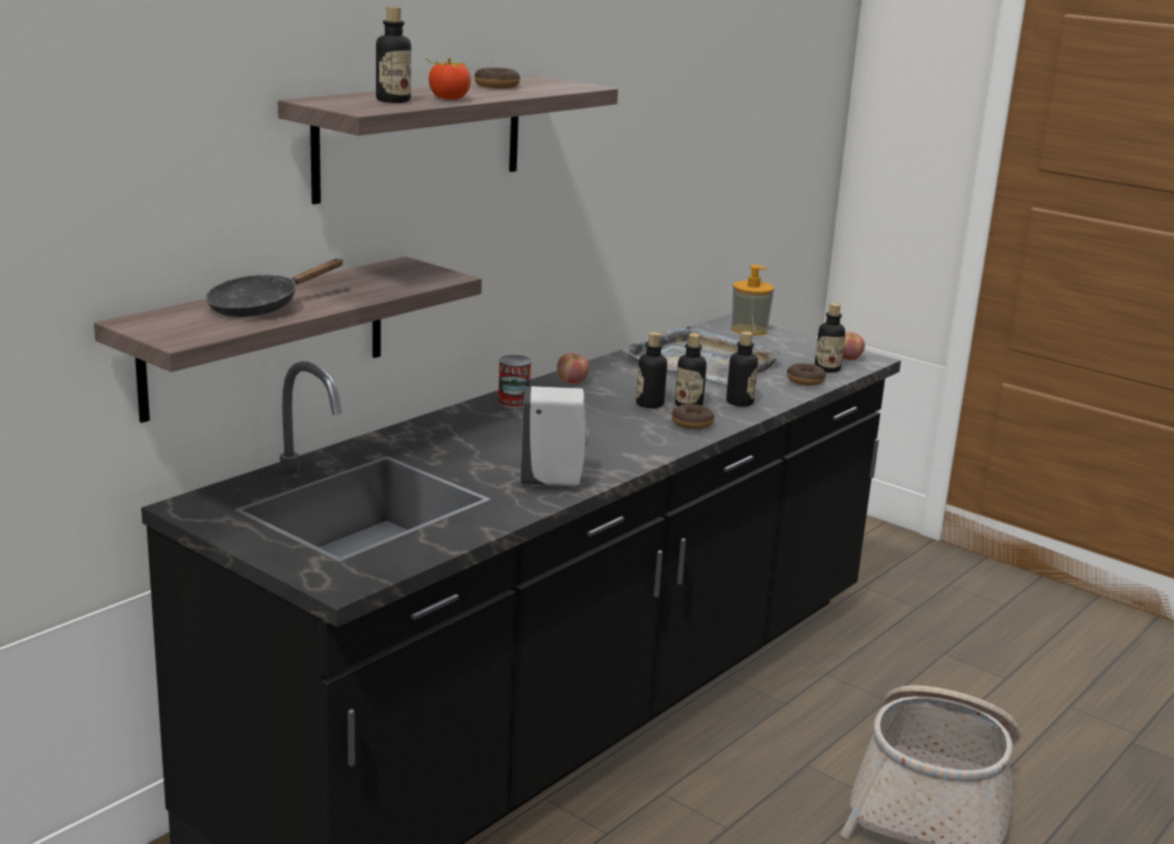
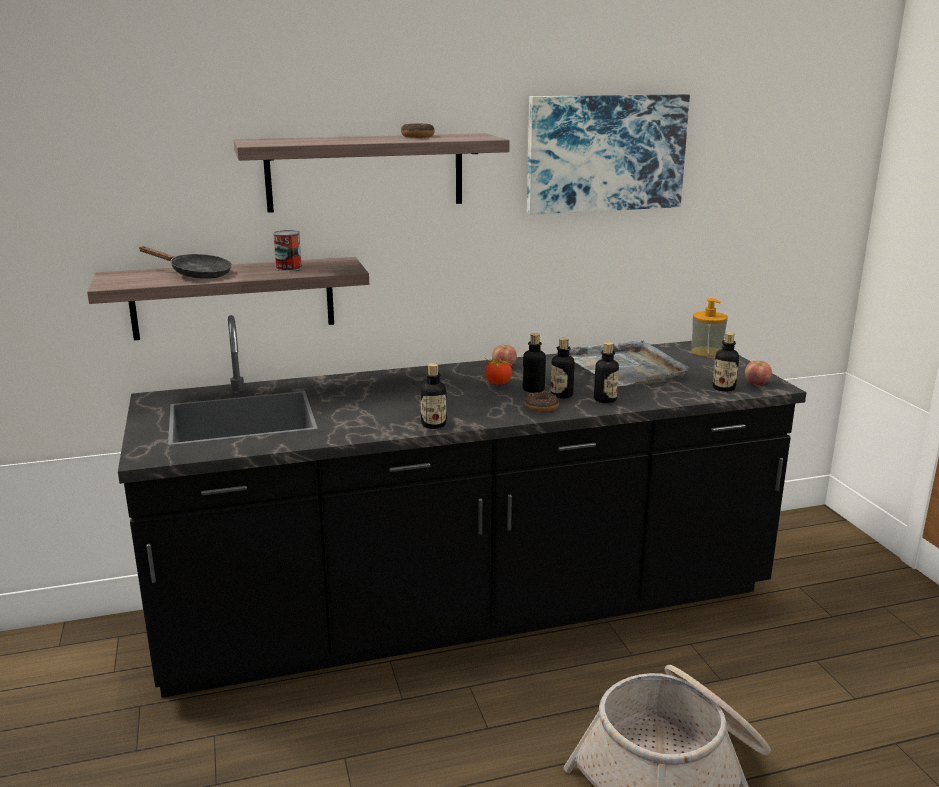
camera: 35 degrees right, 0 degrees up
black frying pan [205,259,343,317] -> black frying pan turned 150 degrees counterclockwise [140,246,232,279]
bottle [376,7,411,103] -> bottle moved to [420,363,447,429]
tomato [426,58,471,100] -> tomato moved to [485,358,512,385]
can [498,355,532,408] -> can moved to [273,230,302,271]
white soap dispenser [520,386,590,488] -> none
donut [787,363,826,386] -> none
none -> picture [527,94,690,215]

